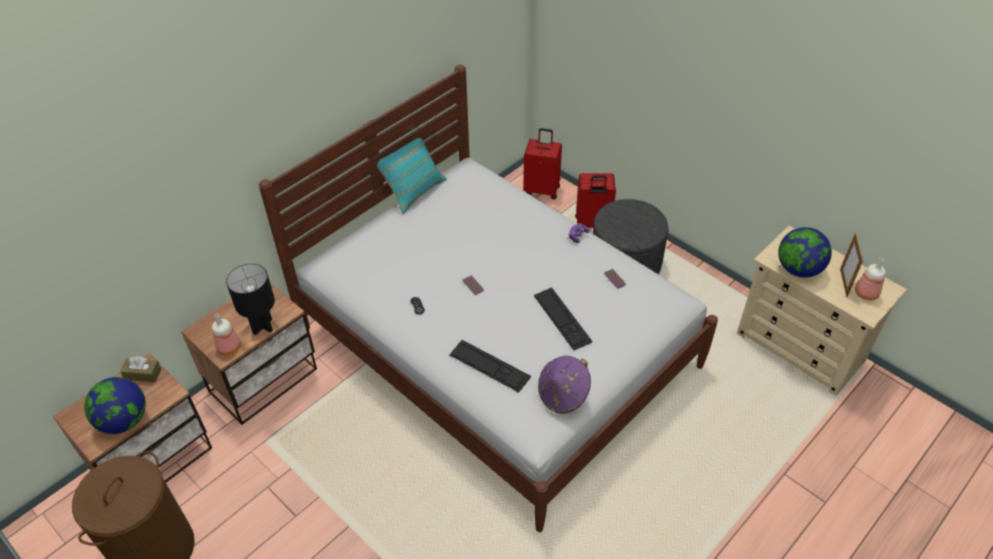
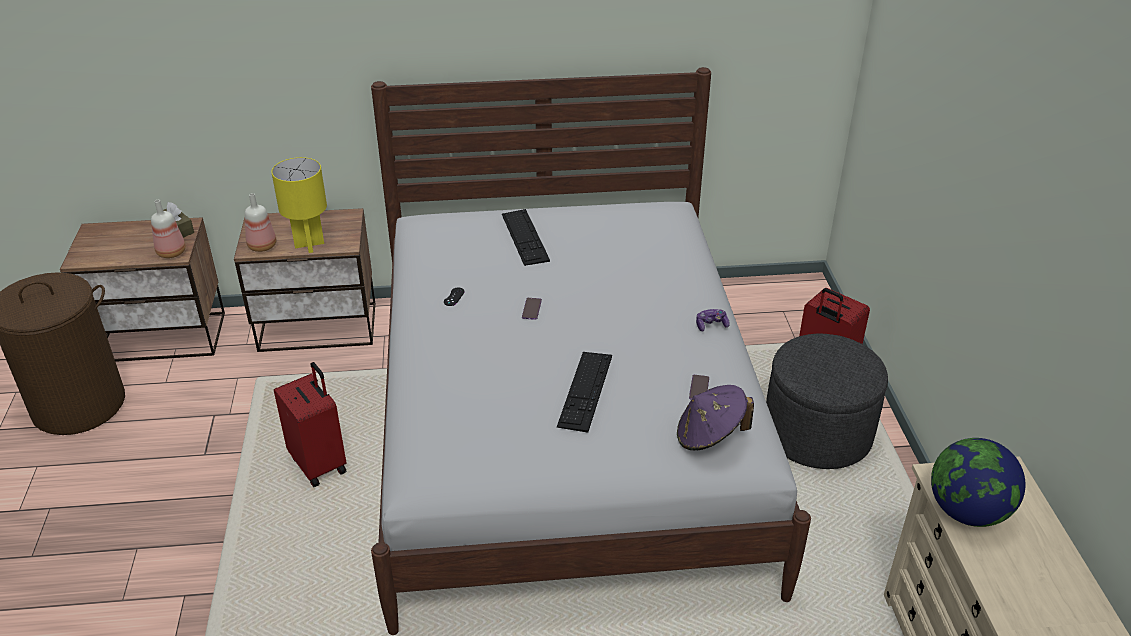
camera: 40 degrees right, 10 degrees down
globe [84,377,146,434] -> none
black table lamp [226,264,275,335] -> yellow table lamp [272,157,327,253]
turquoise pillow [377,127,447,214] -> none
keyboard [449,340,531,392] -> keyboard moved to [502,209,550,266]
red suitcase [523,128,562,199] -> red suitcase moved to [274,362,347,487]
purple hat [538,356,591,414] -> purple hat moved to [677,385,754,450]
picture frame [840,233,863,297] -> none
bottle [855,258,886,301] -> bottle moved to [151,200,186,258]

